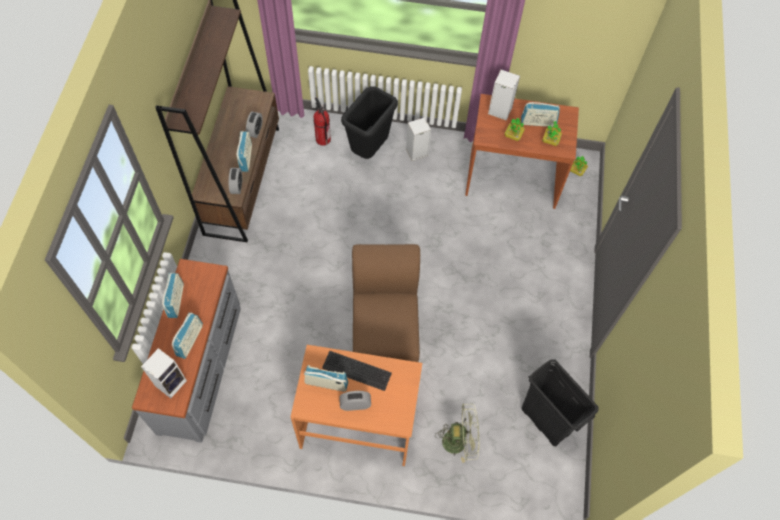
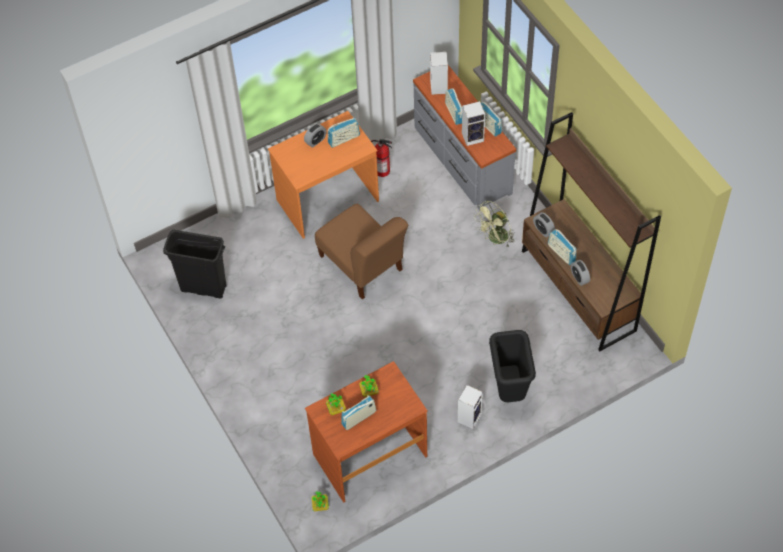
camera: 145 degrees right, 5 degrees down
fire extinguisher [314,97,331,146] -> fire extinguisher moved to [371,139,392,177]
keyboard [322,351,392,391] -> none
green fan [435,404,480,463] -> green fan moved to [474,201,514,248]
speaker [488,69,520,120] -> speaker moved to [462,101,485,146]

